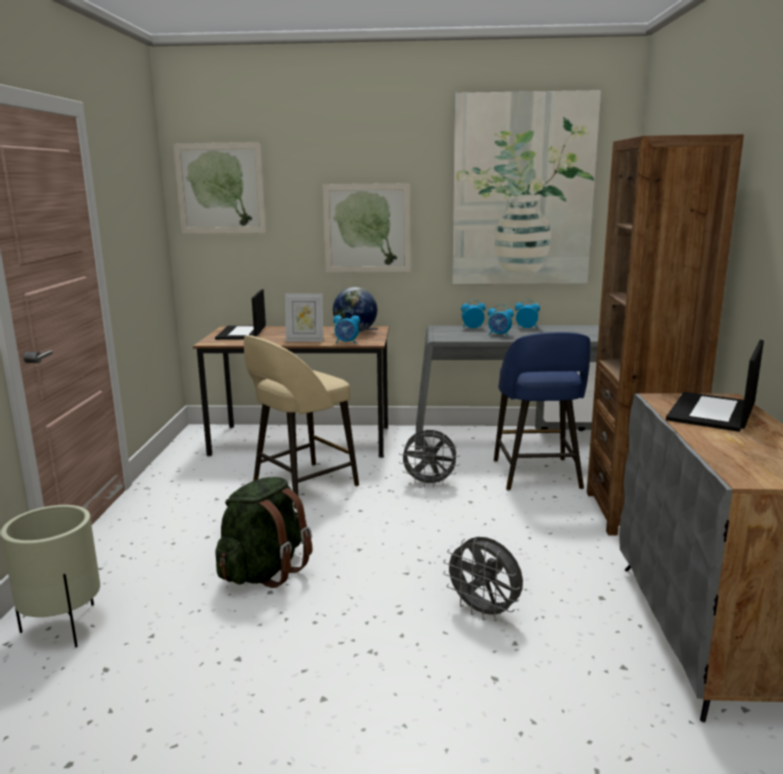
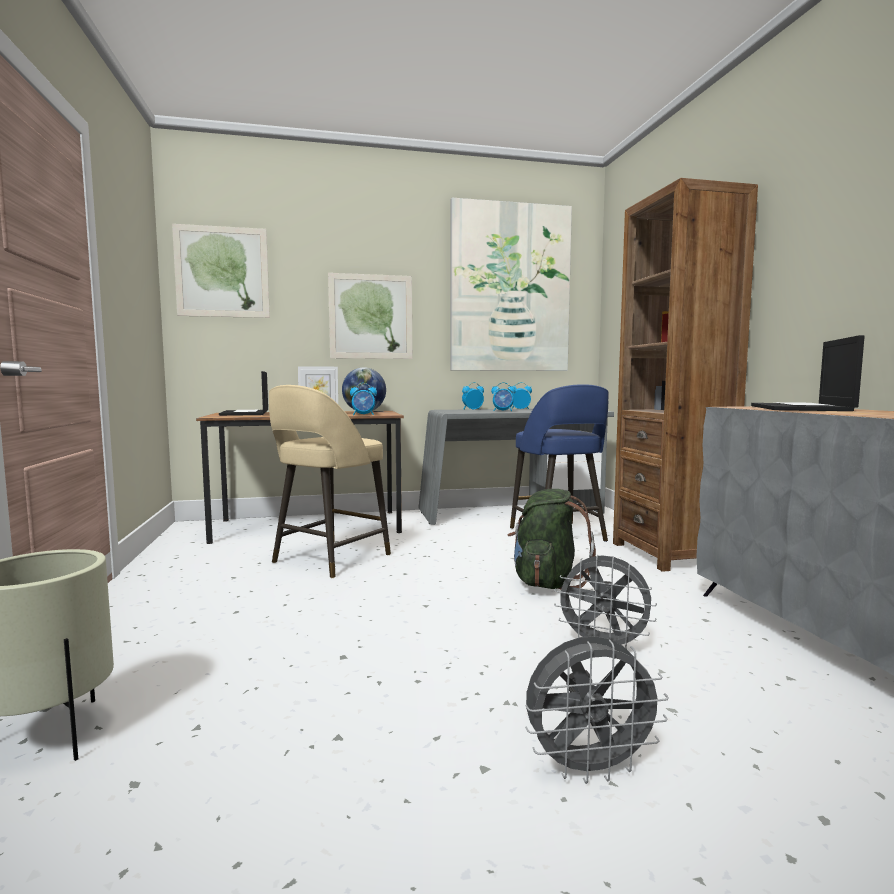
camera: 15 degrees left, 10 degrees down
green backpack [215,477,312,588] -> green backpack moved to [507,489,596,589]
grey fan [399,430,460,487] -> grey fan moved to [525,636,669,784]

